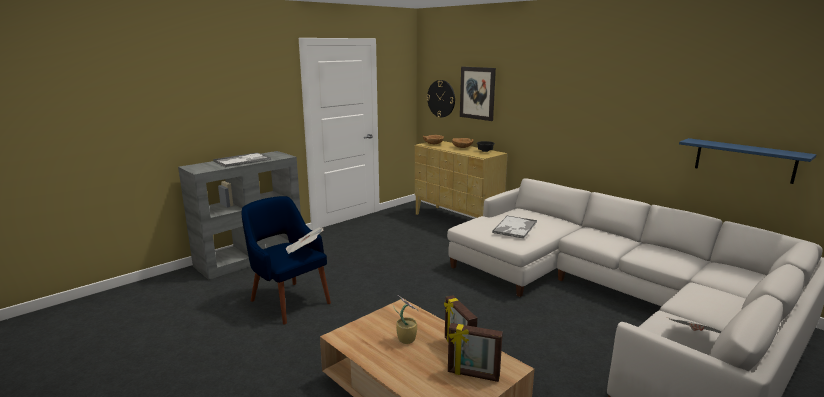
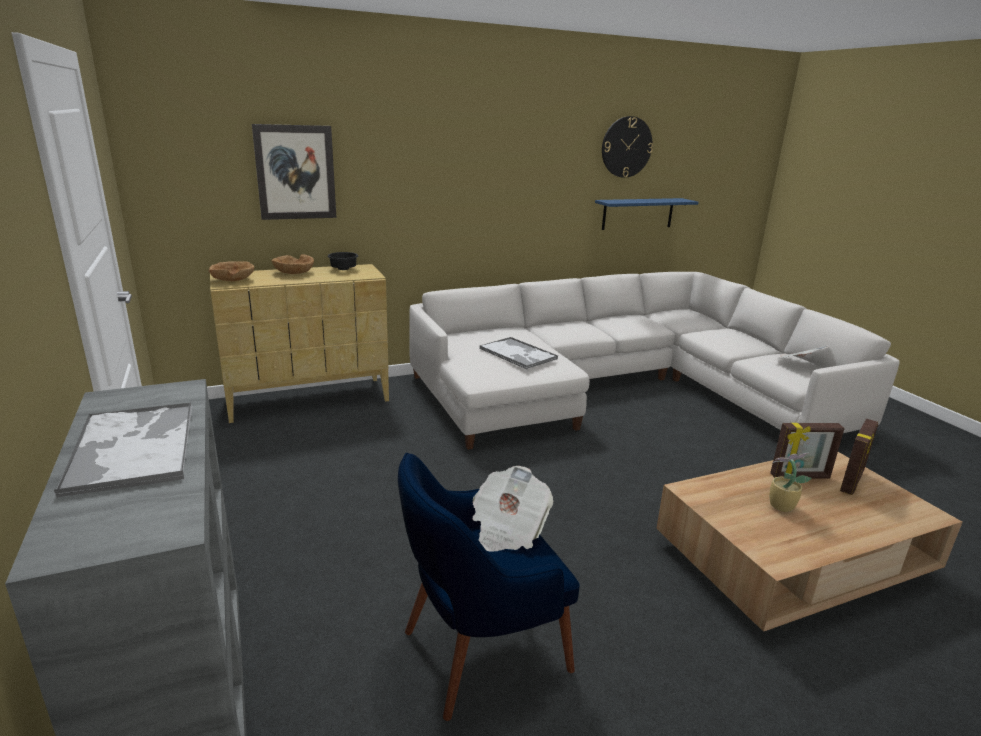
camera: 70 degrees left, 5 degrees up
wall clock [427,80,455,117] -> wall clock moved to [602,116,653,178]

